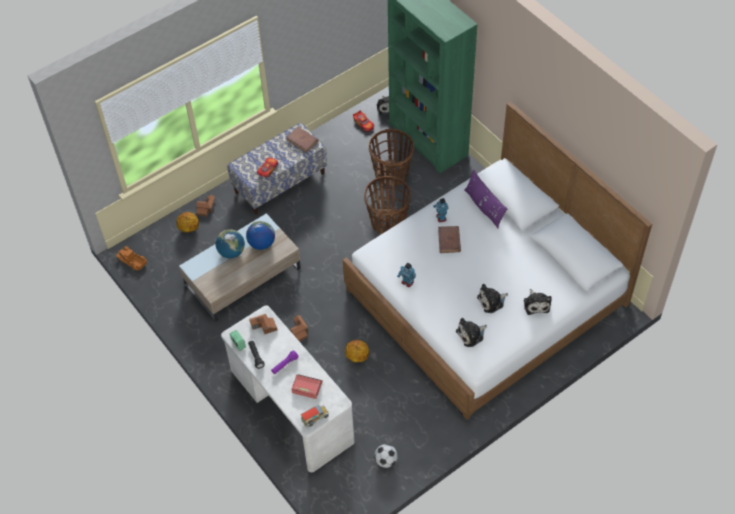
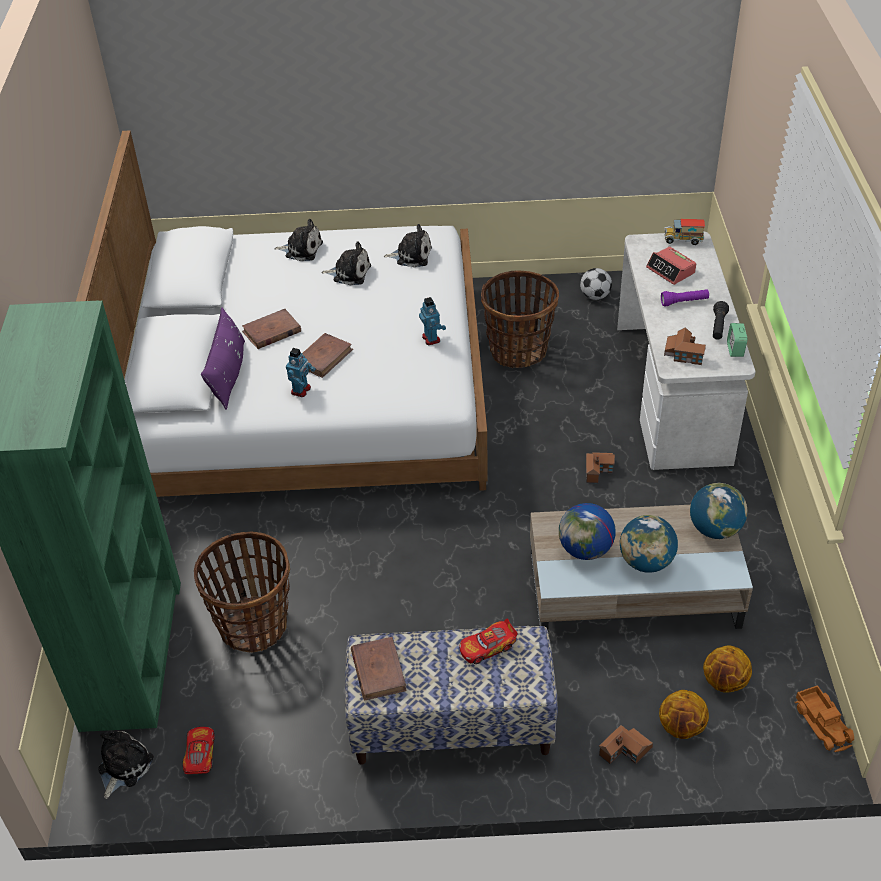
camera: 145 degrees left, 10 degrees down
basketball [345,340,369,362] -> basketball moved to [703,645,752,693]
basket [364,176,411,234] -> basket moved to [481,270,559,368]
plush toy [524,289,552,315] -> plush toy turned 75 degrees clockwise [274,219,323,261]
none -> brown book [242,309,301,349]
none -> globe [690,483,747,539]

